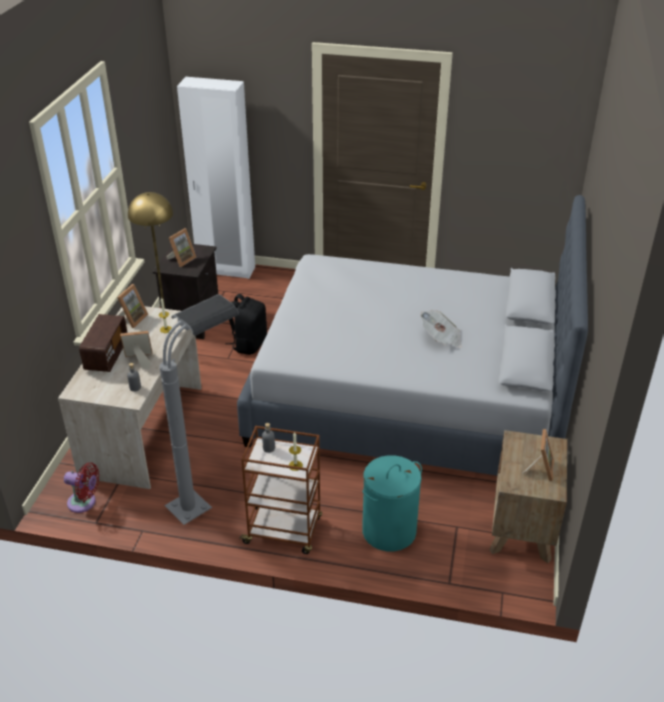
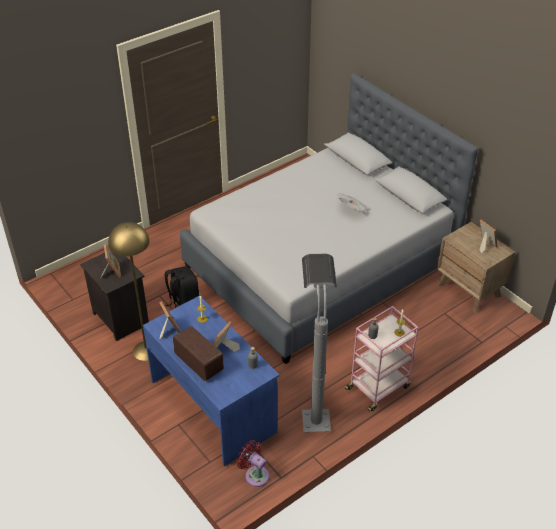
camera: 50 degrees left, 5 degrees up
beige desk [58,306,202,489] -> blue desk [143,295,279,467]
red fan [64,462,100,513] -> red fan turned 105 degrees counterclockwise [236,440,269,487]
white wardrobe [177,77,255,279] -> none
brown cart [239,426,322,554] -> pink cart [345,306,418,412]
turquoise laundry basket [362,455,422,551] -> none

